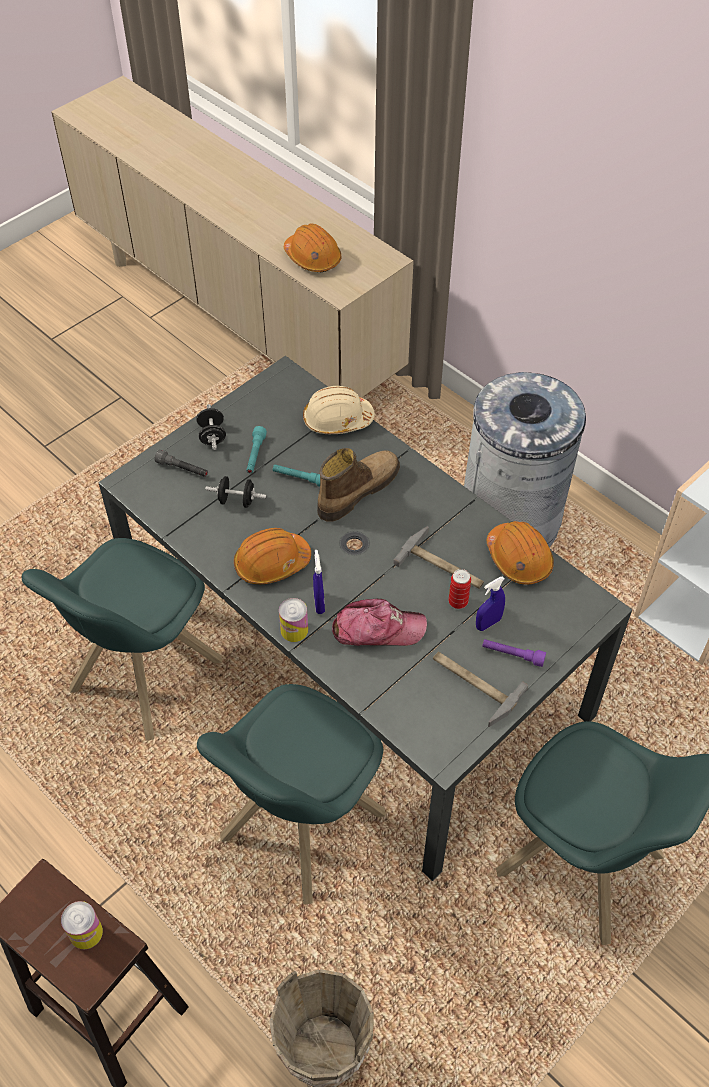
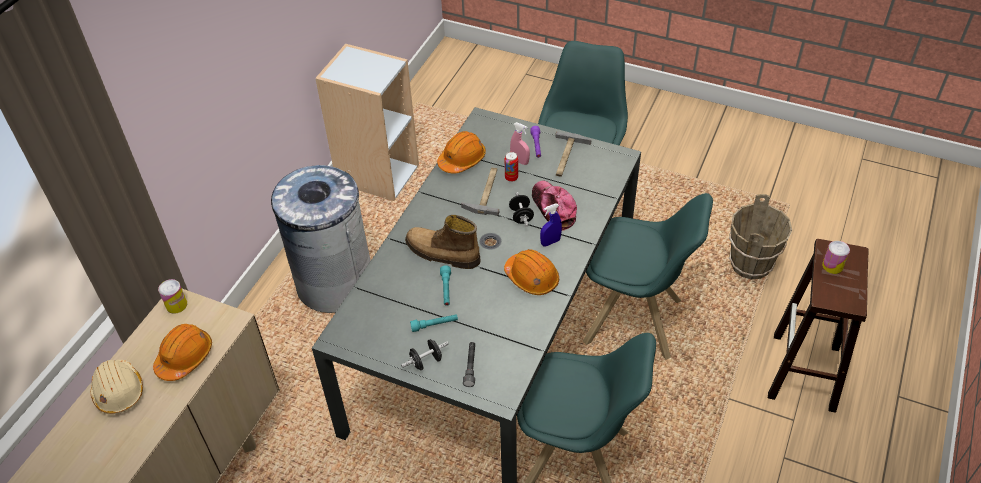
camera: 110 degrees left, 5 degrees down
black dumbbell [205,476,266,508] -> black dumbbell moved to [509,192,534,227]
can [279,598,308,642] -> can moved to [158,279,187,314]
beige hard hat [303,386,375,434] -> beige hard hat moved to [91,360,143,414]
blue spray bottle [476,577,505,631] -> pink spray bottle [510,122,530,165]

